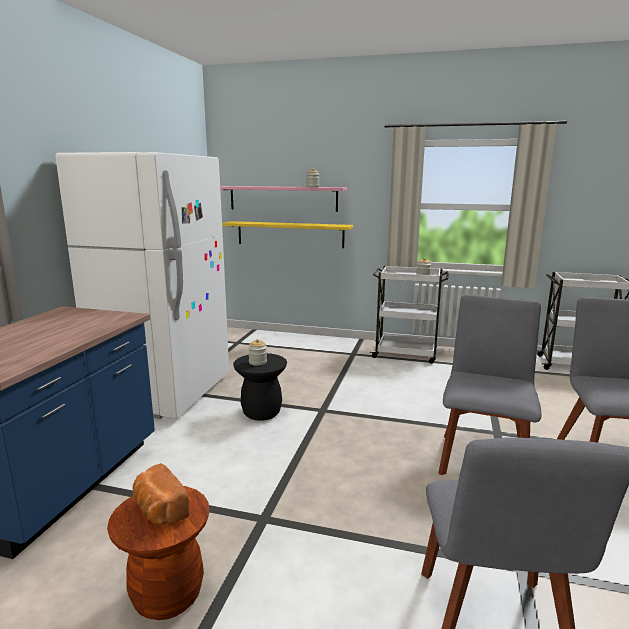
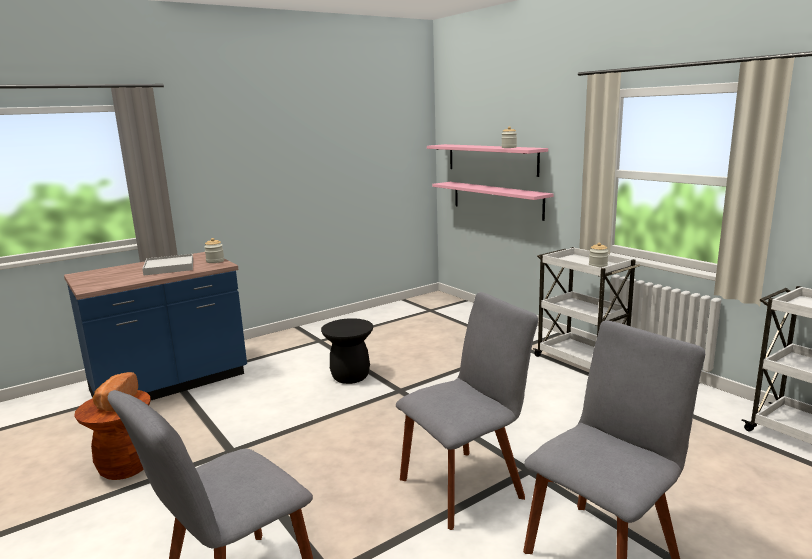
camera: 40 degrees right, 0 degrees up
white fridge [55,152,229,419] -> none
yellow shelf [222,221,353,248] -> pink shelf [432,182,554,221]
jar [248,339,267,366] -> jar moved to [204,238,224,263]
none -> white tray [142,254,193,275]

